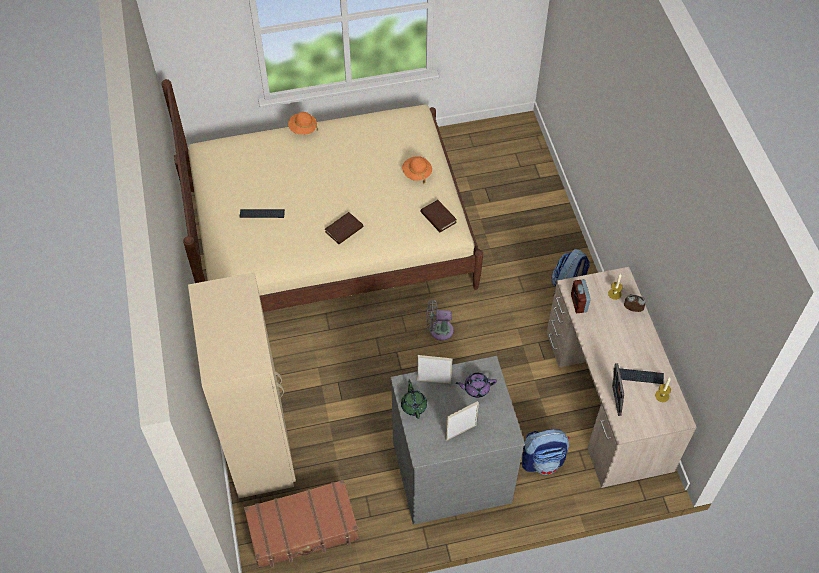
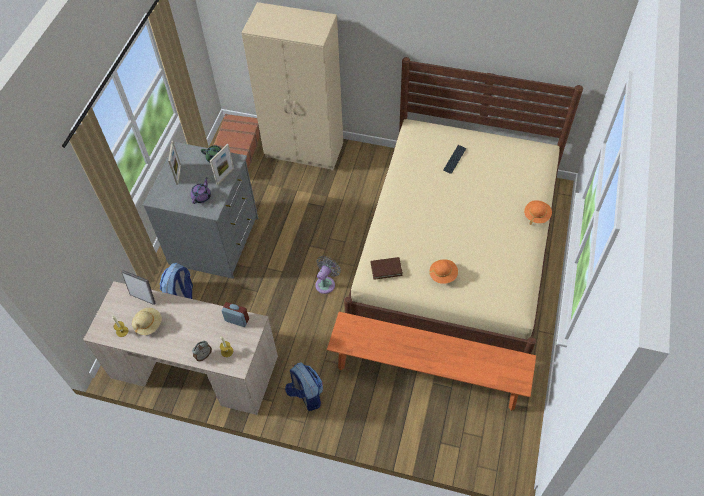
camera: 120 degrees right, 0 degrees up
brown book [325,212,363,244] -> none
keyboard [619,368,664,384] -> beige hat [132,308,162,335]
none -> orange bench [327,312,536,411]

